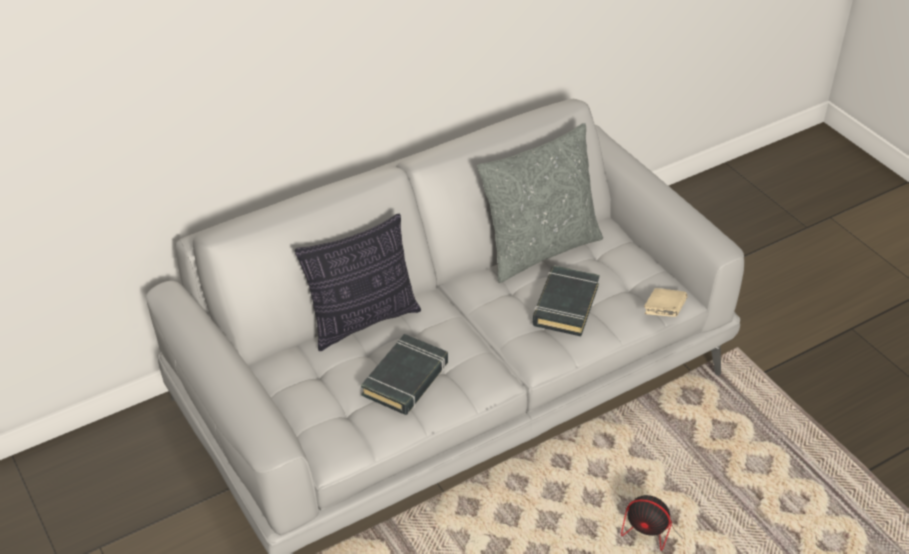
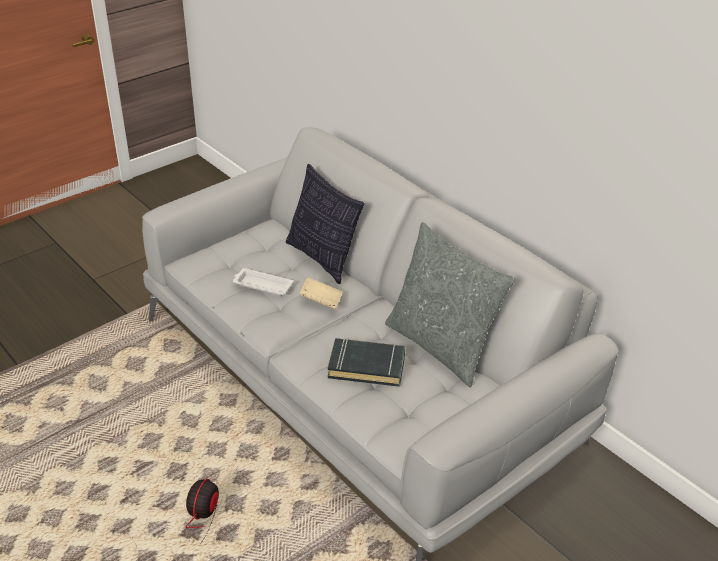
camera: 80 degrees right, 5 degrees down
black book [361,334,448,415] -> white tray [233,268,294,295]
beige book [644,288,687,317] -> beige book moved to [299,277,343,310]

